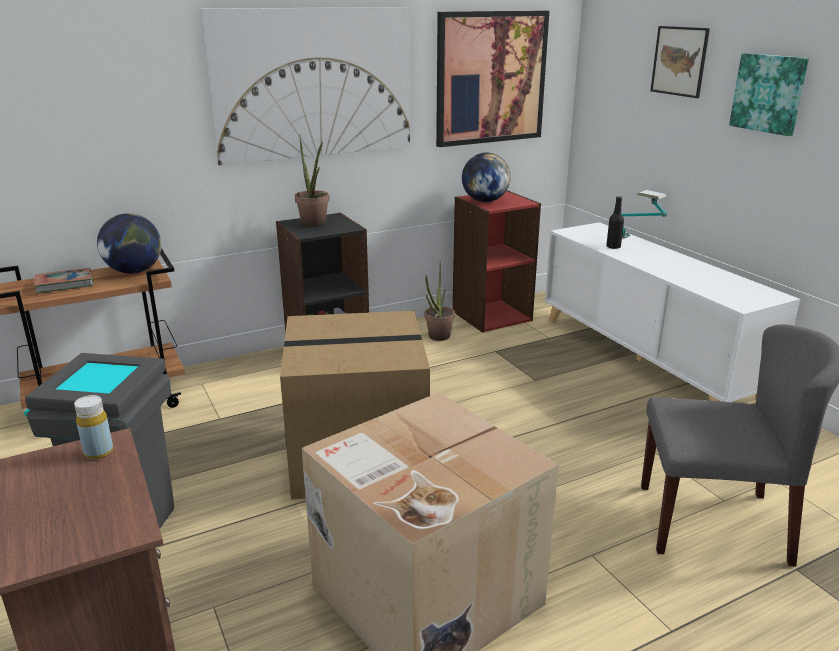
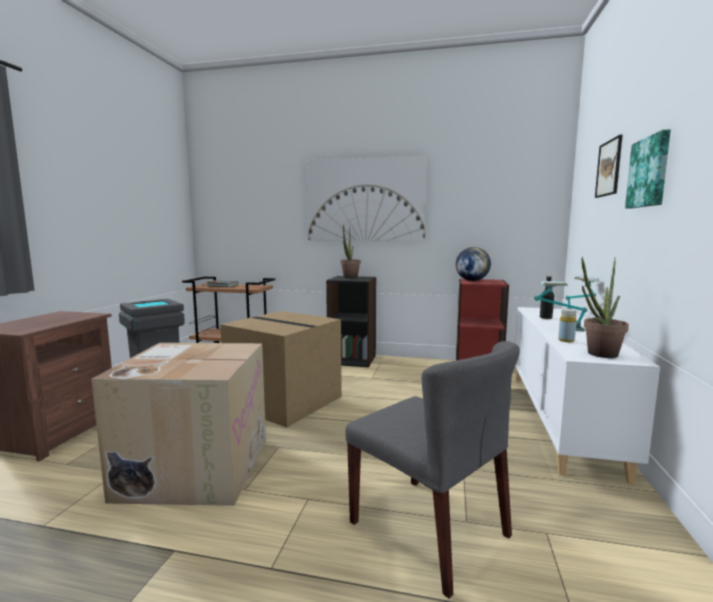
camera: 40 degrees right, 15 degrees down
yellow bottle [74,395,113,459] -> yellow bottle moved to [558,309,577,342]
globe [97,213,162,274] -> none
potted plant [425,262,455,341] -> potted plant moved to [581,257,629,358]
picture [436,11,549,147] -> none
none -> table lamp [534,281,587,331]

